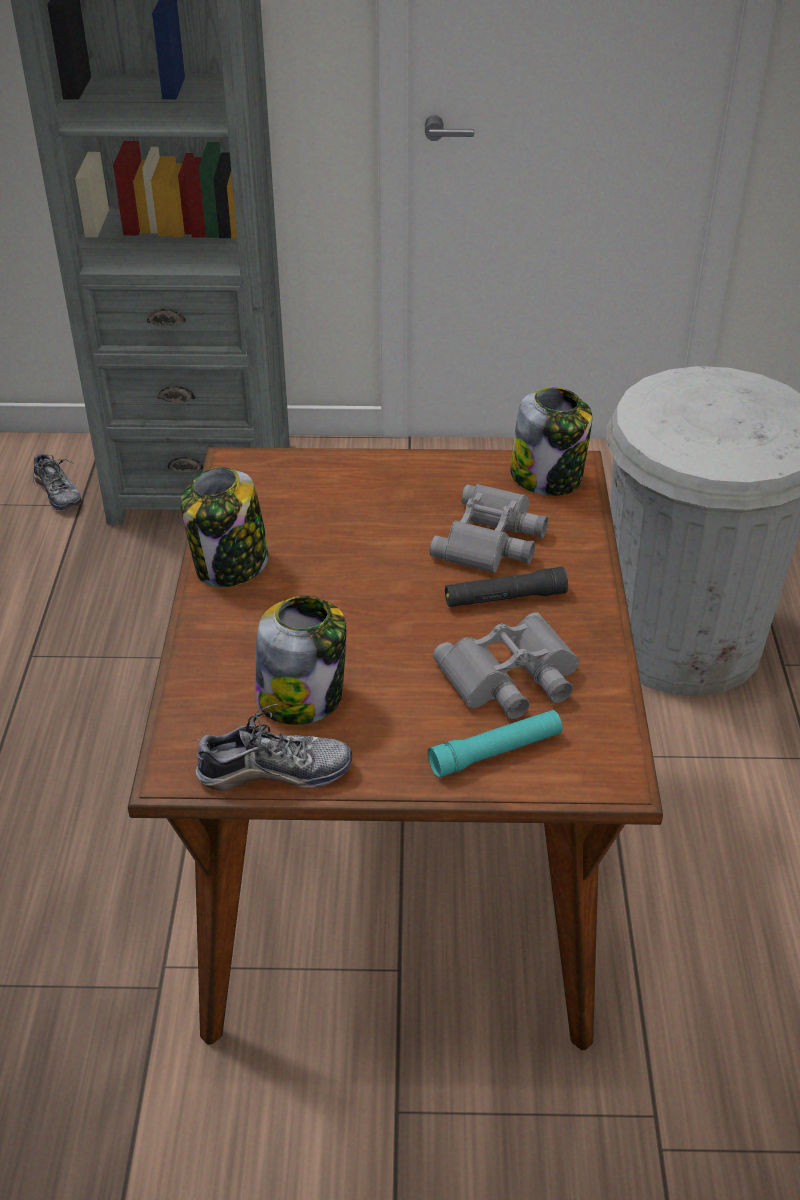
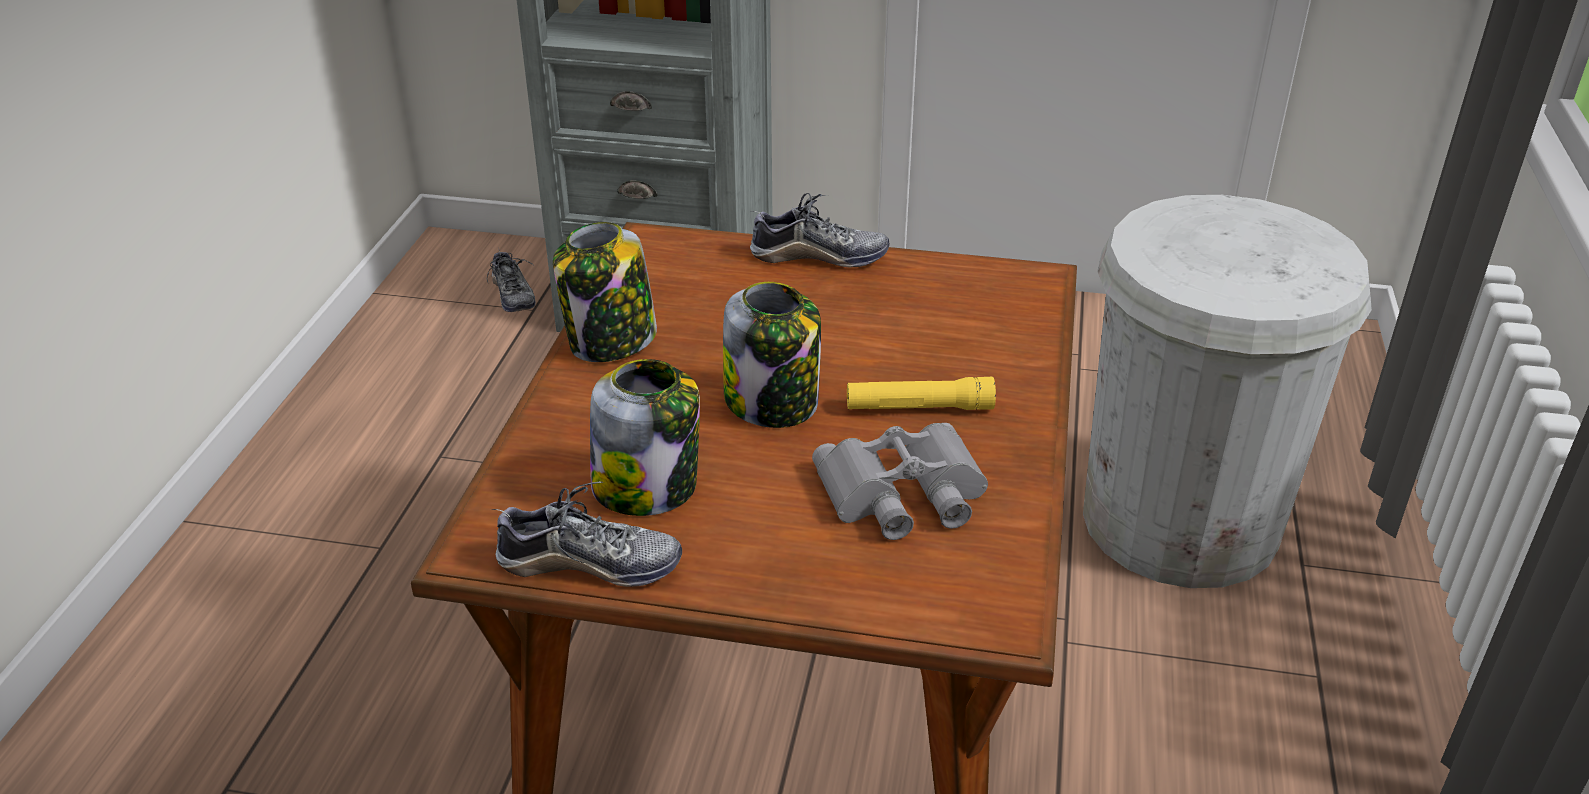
camera: 10 degrees right, 5 degrees down
turquoise flashlight [428,710,563,778] -> none
grey binoculars [430,484,548,573] -> none
black flashlight [445,567,568,607] -> yellow flashlight [847,377,996,410]
jar [510,387,592,496] -> jar moved to [723,282,821,428]
none -> shoe [749,193,890,267]

